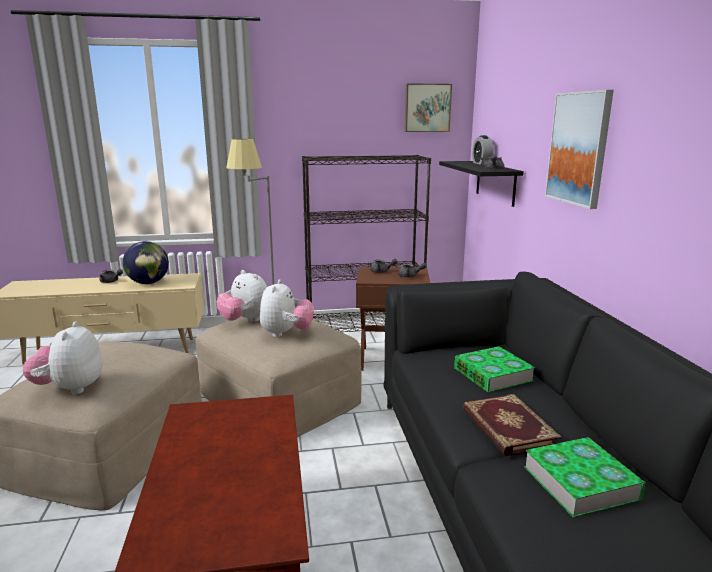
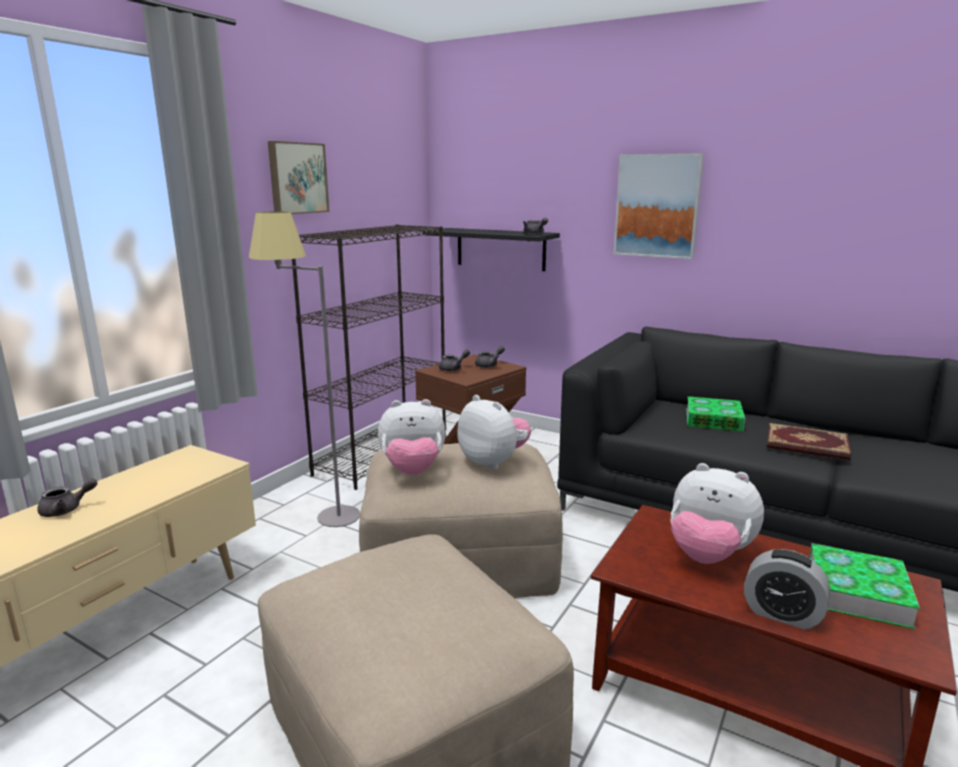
camera: 50 degrees left, 0 degrees up
plush toy [22,321,102,394] -> plush toy moved to [671,463,764,564]
globe [123,241,169,284] -> none
picture [404,83,452,132] -> picture moved to [268,141,329,214]
alarm clock [472,135,493,165] -> alarm clock moved to [744,549,830,630]
book [524,437,646,518] -> book moved to [809,543,920,629]

